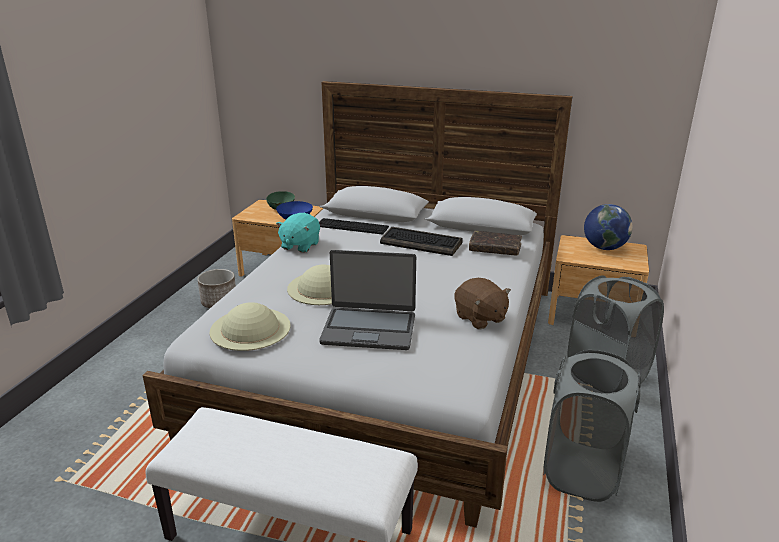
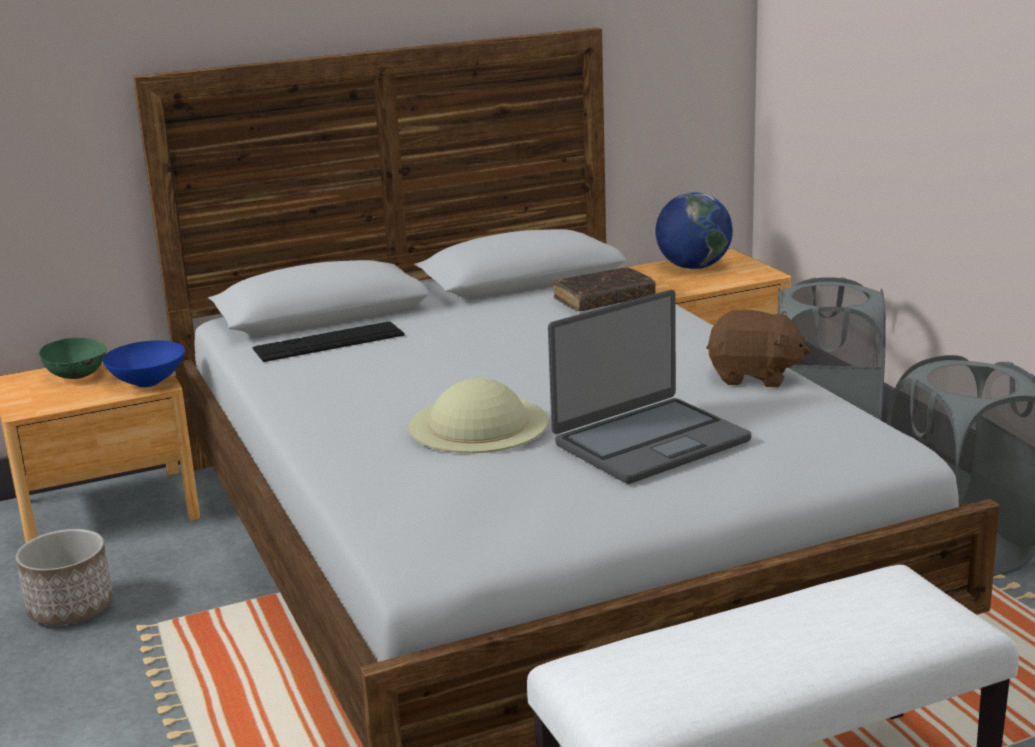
camera: 40 degrees left, 5 degrees down
beige hat [210,302,291,351] -> none
turquoise plush toy [276,213,320,253] -> none
keyboard [380,227,463,256] -> none

